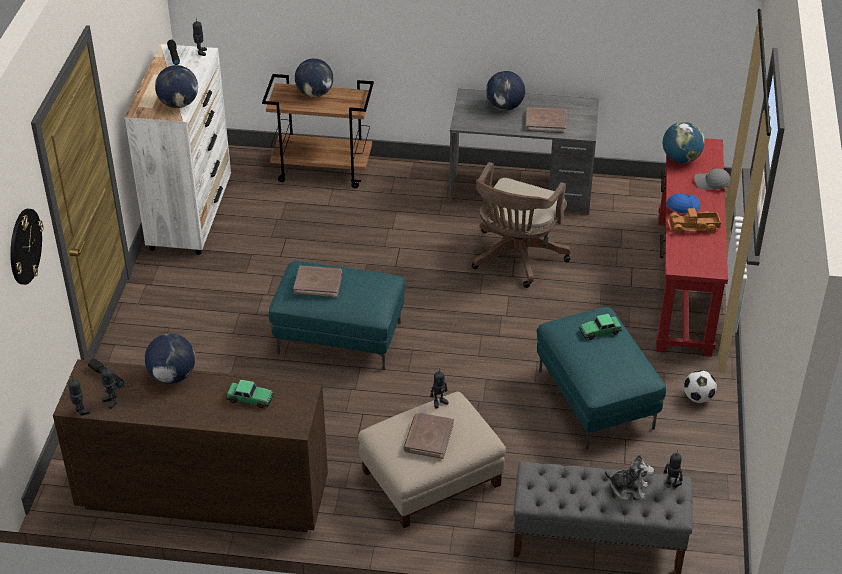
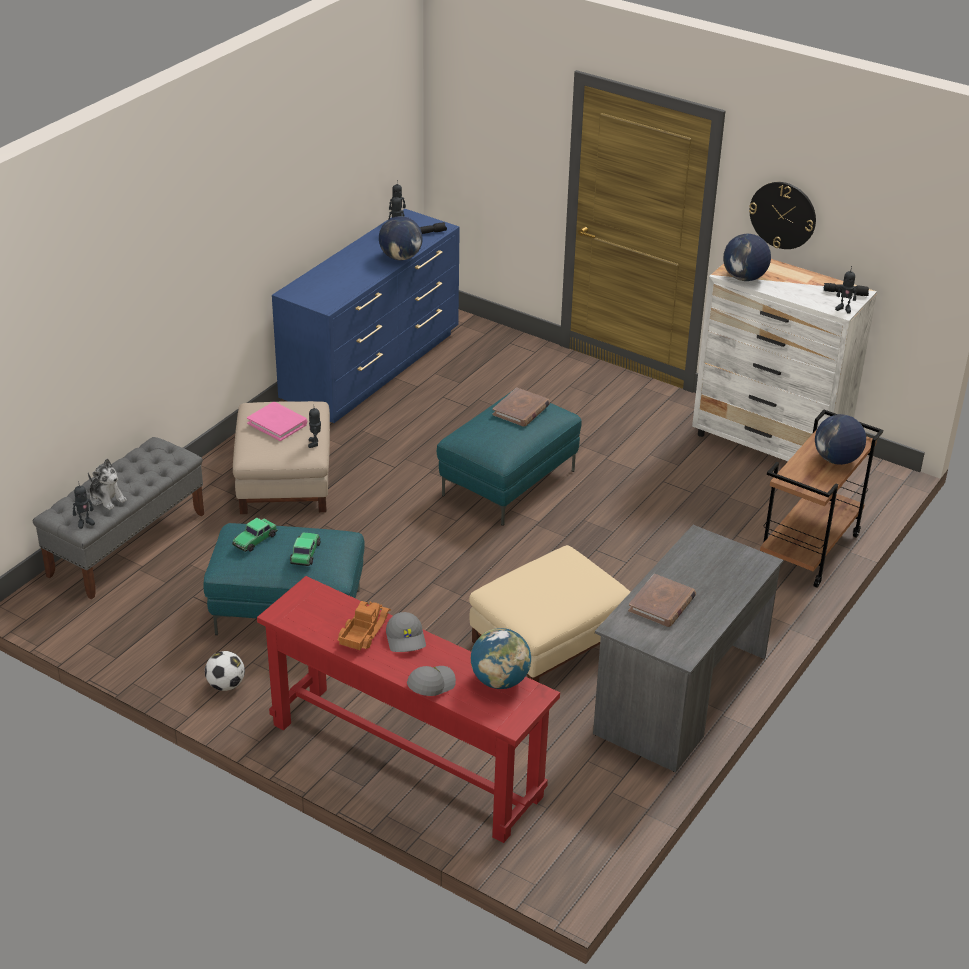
camera: 115 degrees right, 5 degrees down
wall clock [10,209,44,285] -> wall clock moved to [749,182,816,249]
brown dresser [53,359,328,532] -> blue dresser [272,209,460,423]
toy car [226,380,274,408] -> toy car moved to [232,518,278,552]
brown book [403,413,454,459] -> pink book [247,402,307,441]
brown office chair [472,162,570,288] -> beige ottoman [469,545,630,682]
globe [486,71,525,111] -> none
plush toy [605,454,654,501] -> plush toy turned 90 degrees counterclockwise [88,459,127,510]
blue cap [666,193,700,213] -> grey cap [386,612,426,652]

